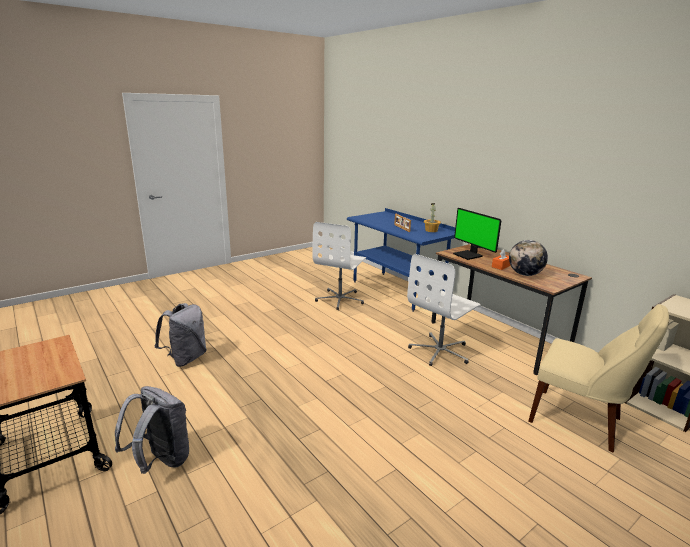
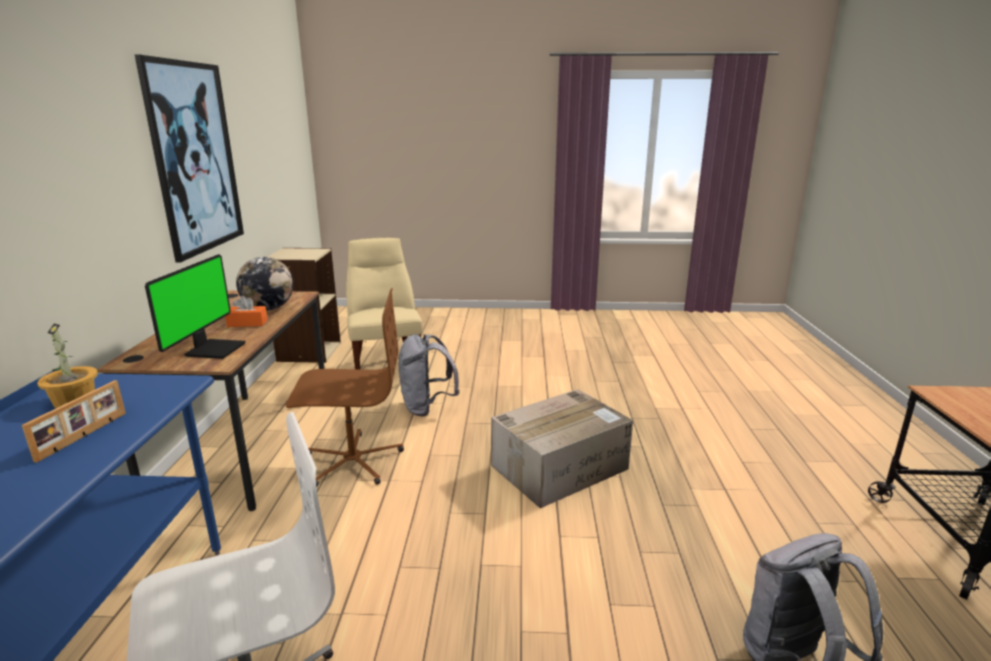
camera: 140 degrees left, 0 degrees up
grey backpack [115,386,189,474] -> grey backpack moved to [399,334,460,417]
white office chair [407,254,481,366] -> brown office chair [286,288,404,487]
none -> picture [135,55,244,263]
none -> cardboard box [491,389,633,508]

